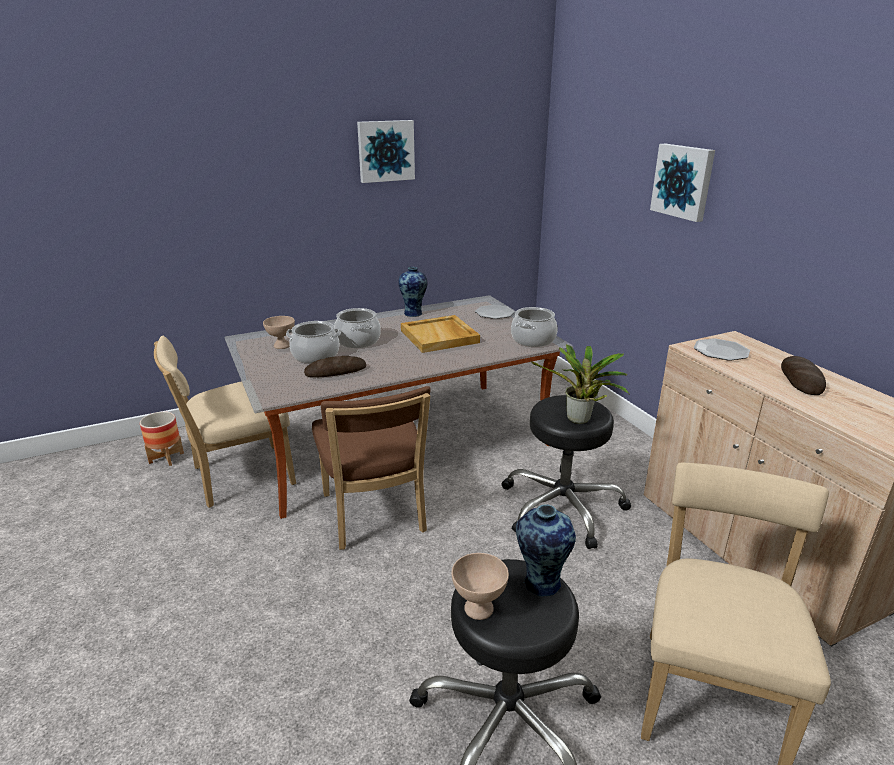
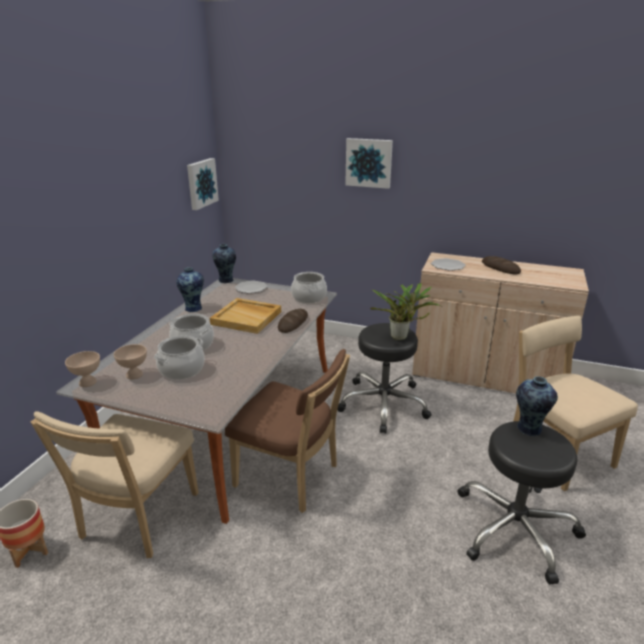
camera: 45 degrees left, 0 degrees up
bread [304,356,366,377] -> bread moved to [278,309,308,333]
picture [357,120,415,183] -> picture moved to [187,158,219,210]
beige bowl [452,553,509,620] -> beige bowl moved to [65,351,100,387]
none -> vase [212,244,236,283]

